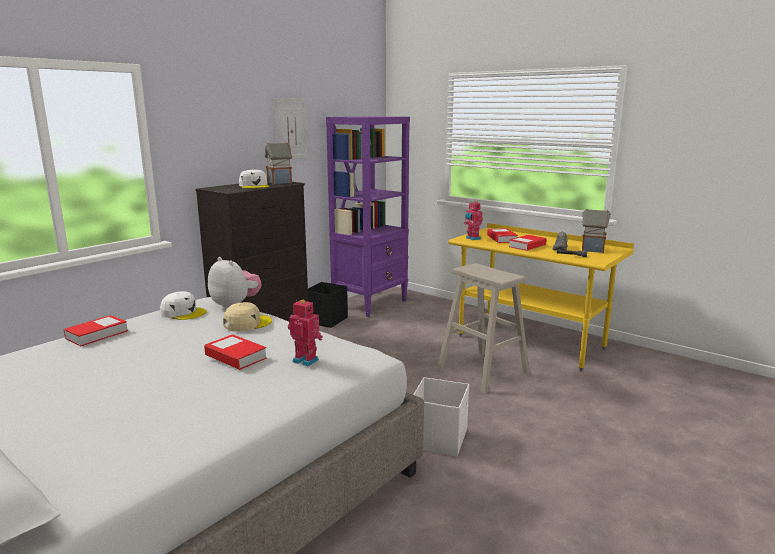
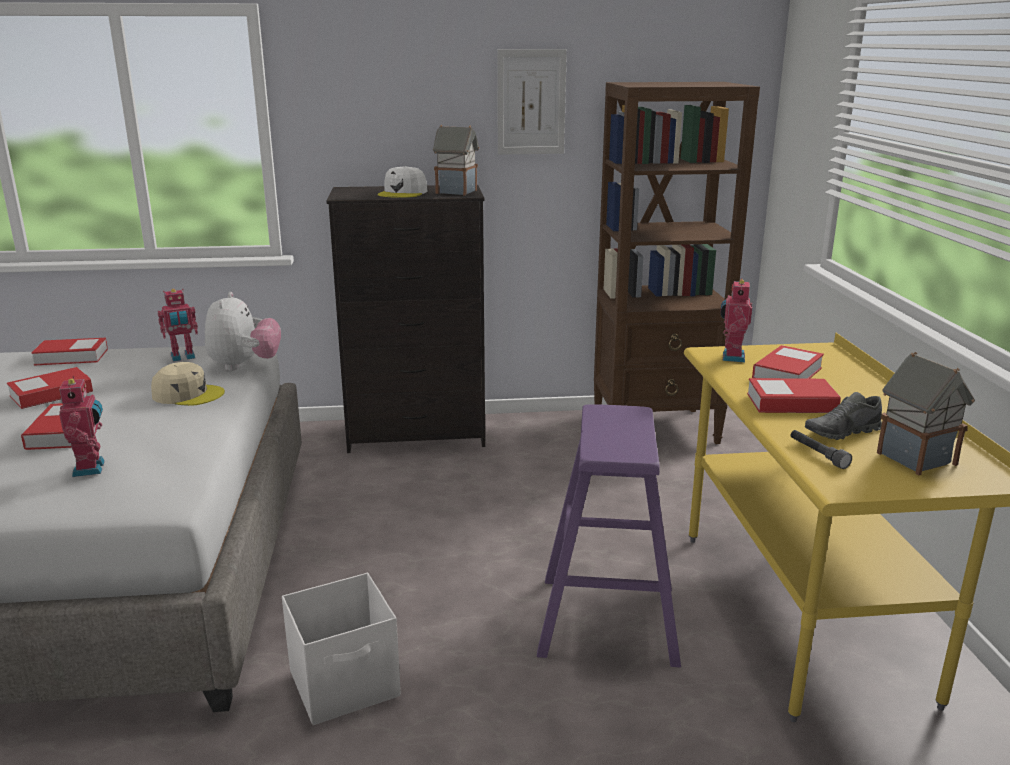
camera: 45 degrees right, 5 degrees up
white cap [160,291,207,320] -> toy robot [158,289,198,362]
black storage box [308,282,348,328] -> none
purple bookcase [326,116,410,317] -> brown bookcase [594,82,760,444]
beige stool [437,263,530,394] -> purple stool [537,404,681,667]
none -> book [7,367,93,409]

